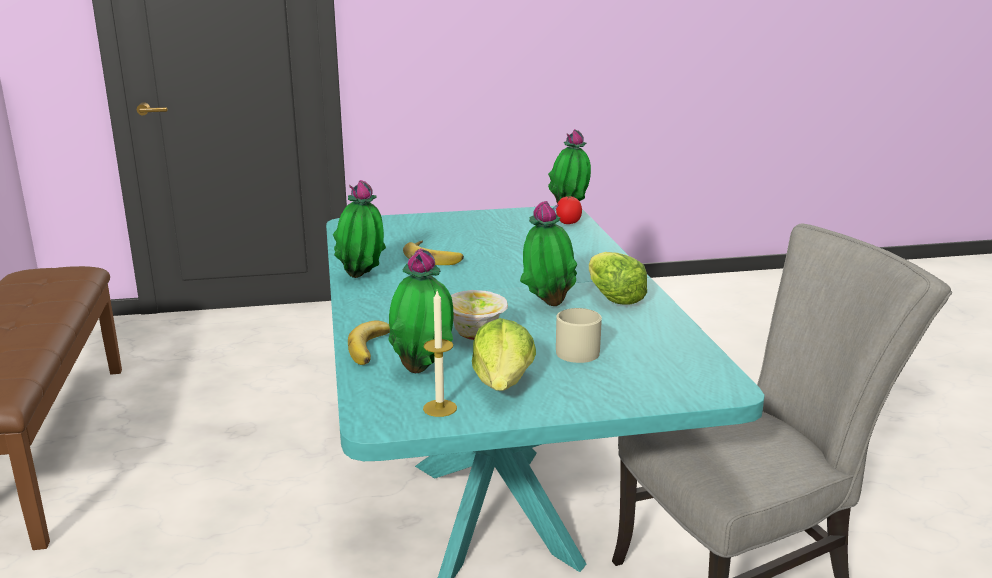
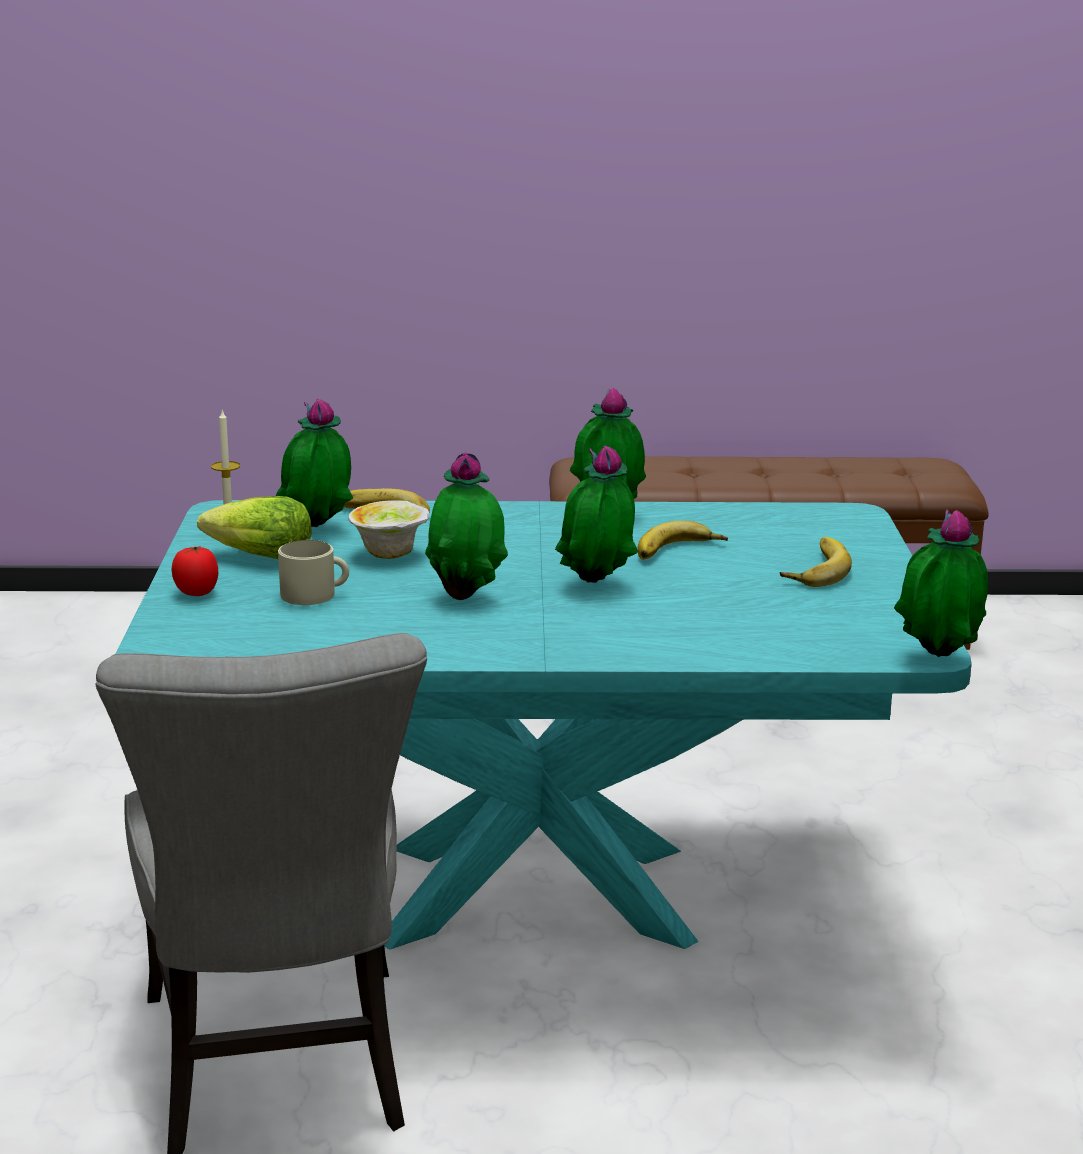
camera: 100 degrees right, 0 degrees up
tomato [556,196,582,224] -> tomato moved to [172,546,218,596]
lettuce [589,252,647,305] -> none
none -> potted plant [555,446,638,583]
none -> banana [780,537,852,587]

